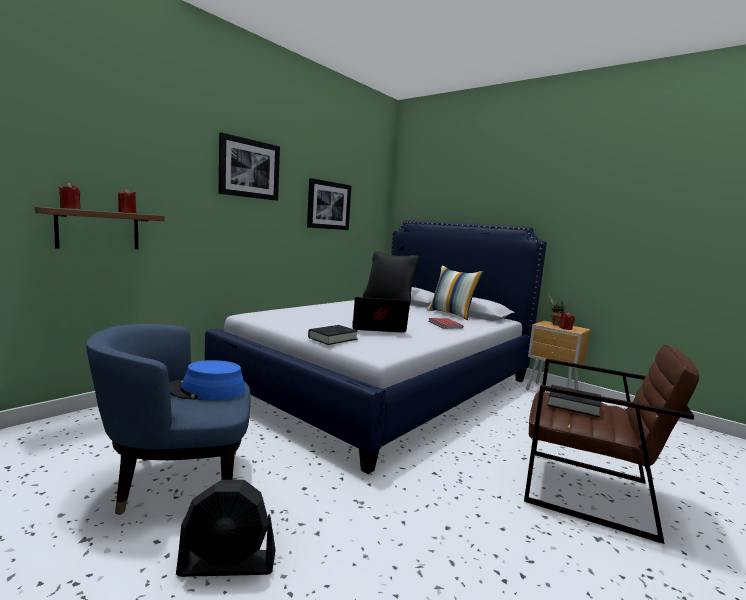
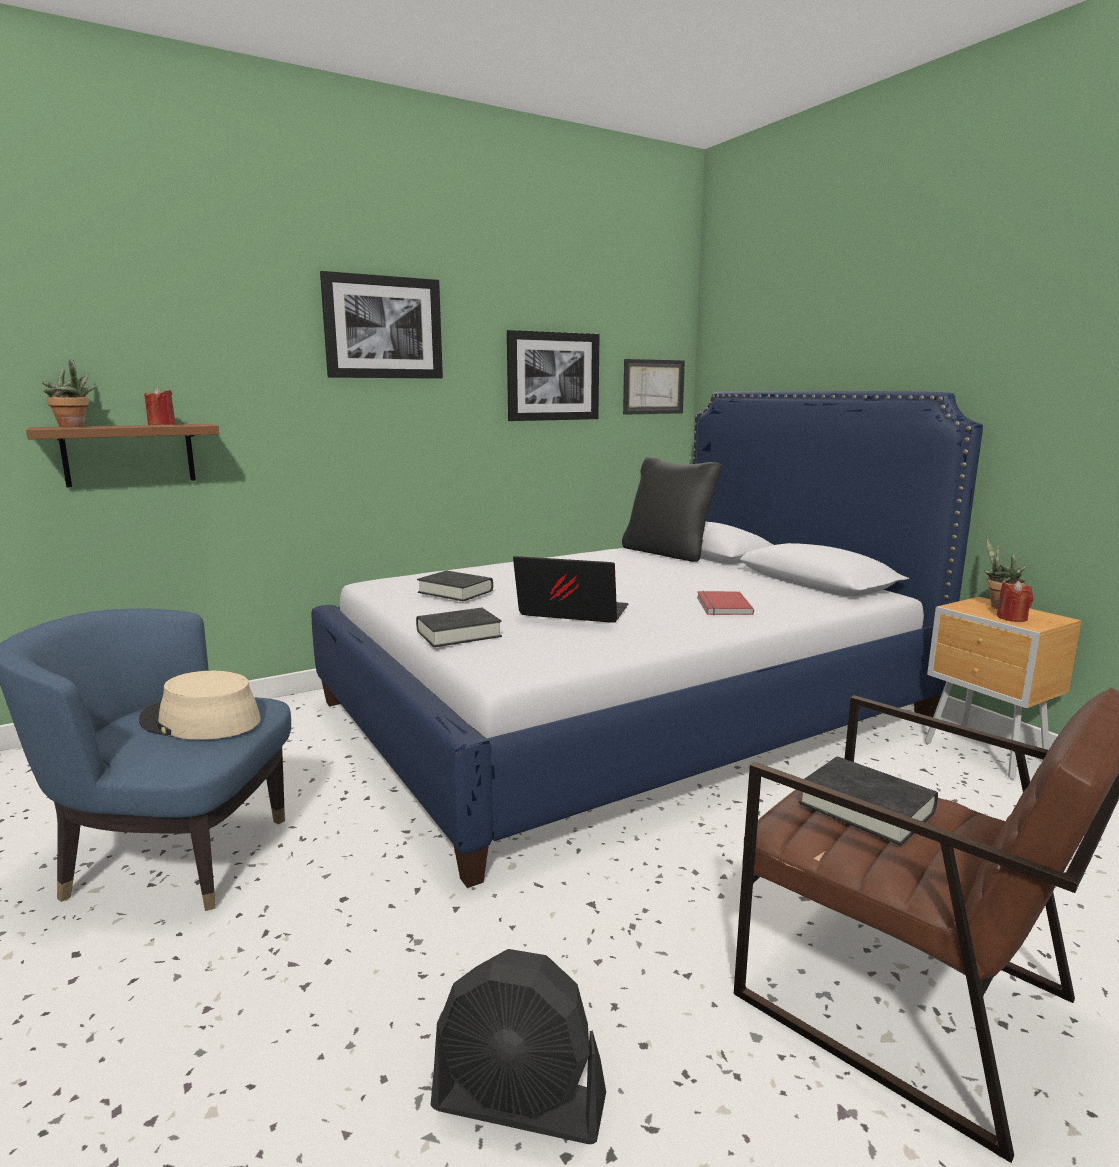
camera: 20 degrees right, 5 degrees up
red candle [59,183,81,209] -> potted plant [42,359,95,427]
blue hat [169,360,245,400] -> beige hat [139,671,261,740]
black fan [176,480,276,577] -> black fan moved to [431,949,606,1144]
pillow [427,266,484,320] -> none
none -> black book [417,570,493,601]
none -> picture [623,359,685,415]

